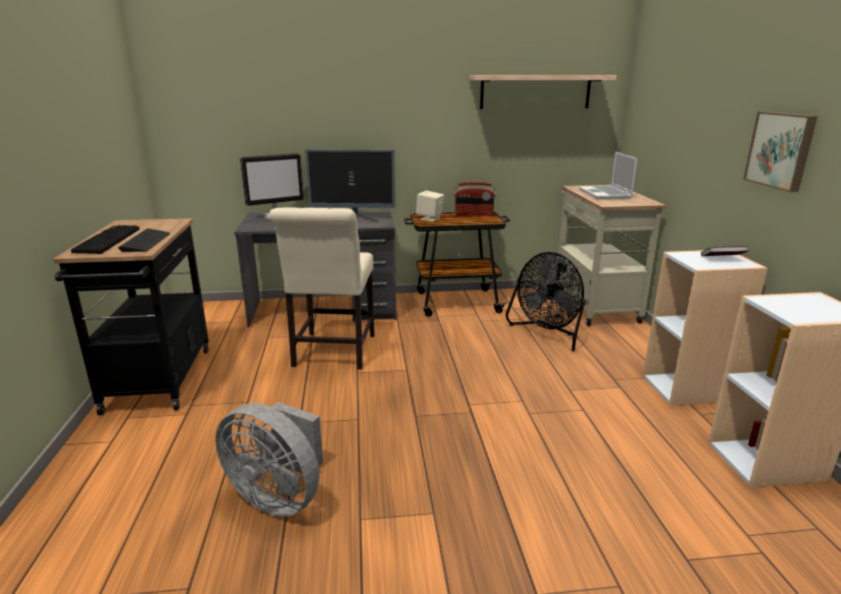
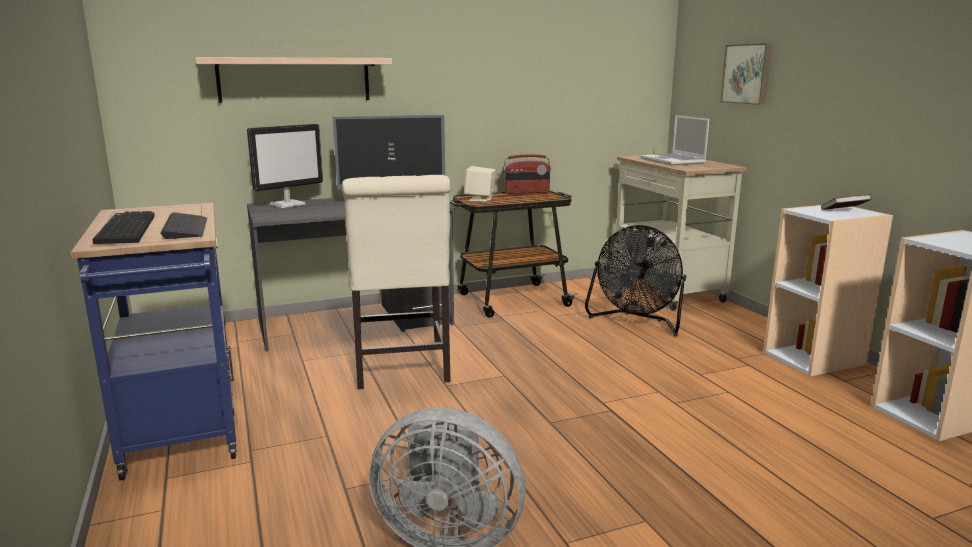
camera: 15 degrees left, 5 degrees down
black cart [53,218,209,415] -> blue cart [70,203,237,480]
shelf [469,75,617,109] -> shelf moved to [196,57,392,102]
picture [743,112,818,192] -> picture moved to [720,43,772,105]

